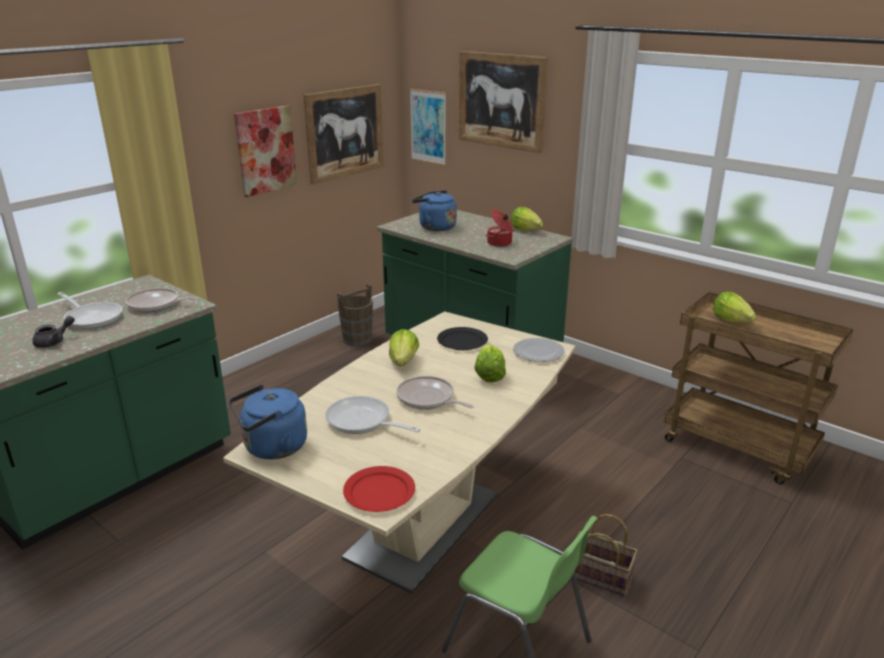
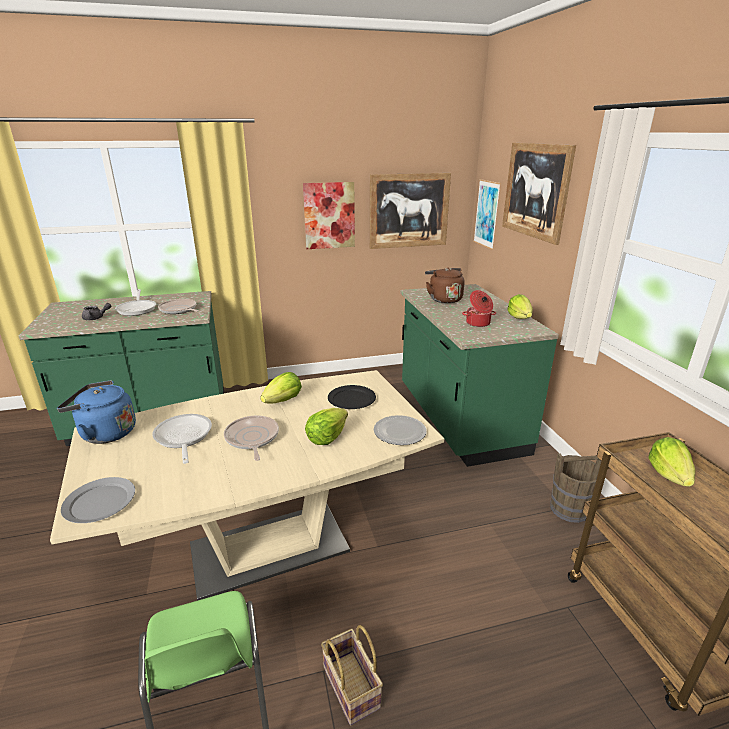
camera: 35 degrees right, 0 degrees up
brown bucket [337,284,373,346] -> brown bucket moved to [550,453,601,523]
red plate [343,466,415,512] -> grey plate [61,477,135,523]
blue kettle [412,190,457,231] -> brown kettle [425,268,465,303]

